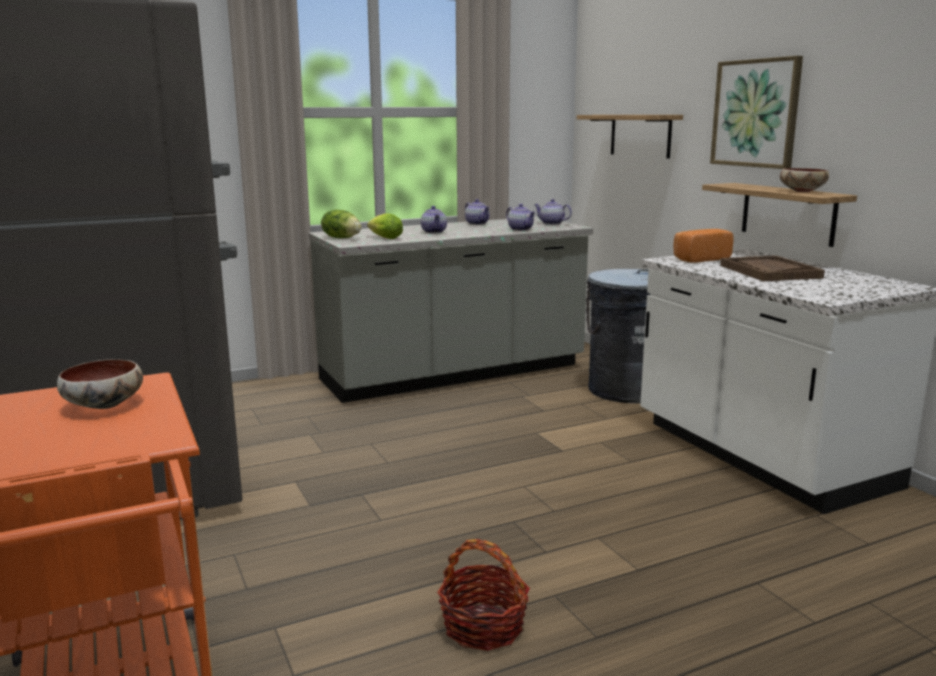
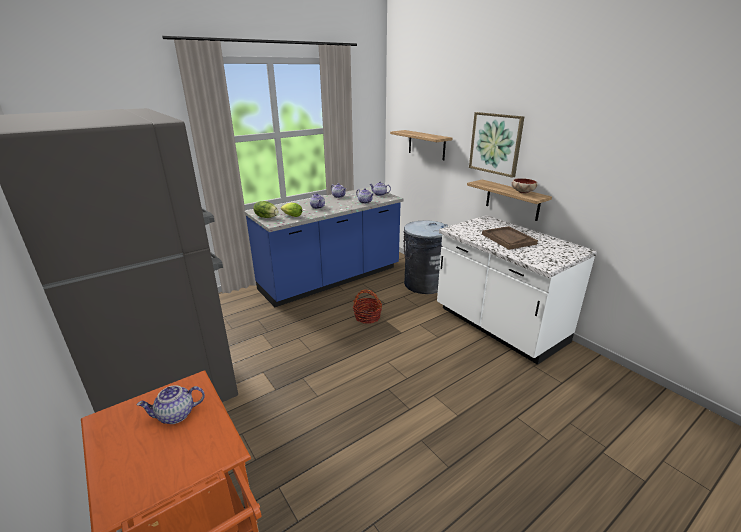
camera: 10 degrees left, 10 degrees up
bowl [57,359,143,409] -> teapot [136,385,205,424]
grey counter [308,217,593,403] -> blue counter [244,187,403,307]
basket [437,539,530,651] -> basket moved to [353,290,382,324]
bread [673,229,733,263] -> none

